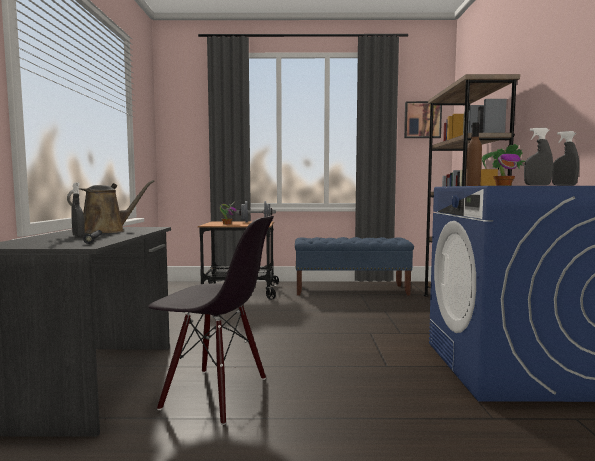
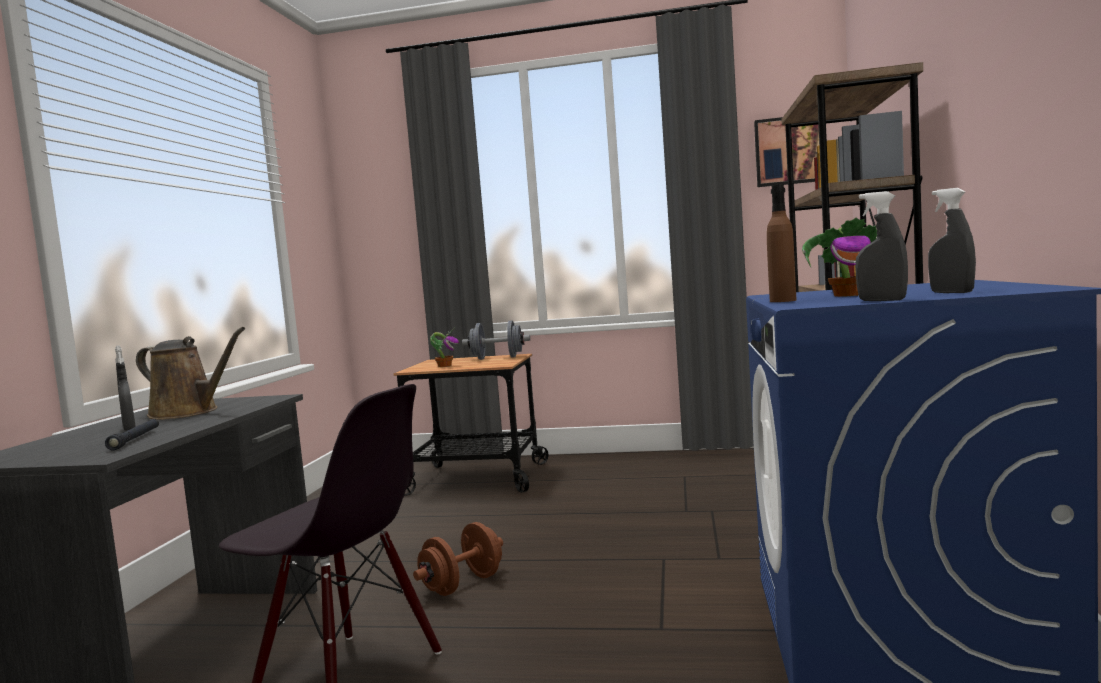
camera: 10 degrees right, 0 degrees up
brown watering can [67,180,155,233] -> brown watering can turned 60 degrees clockwise [136,327,245,420]
blue bench [295,237,414,296] -> none
none -> brown dumbbell [413,522,503,596]

